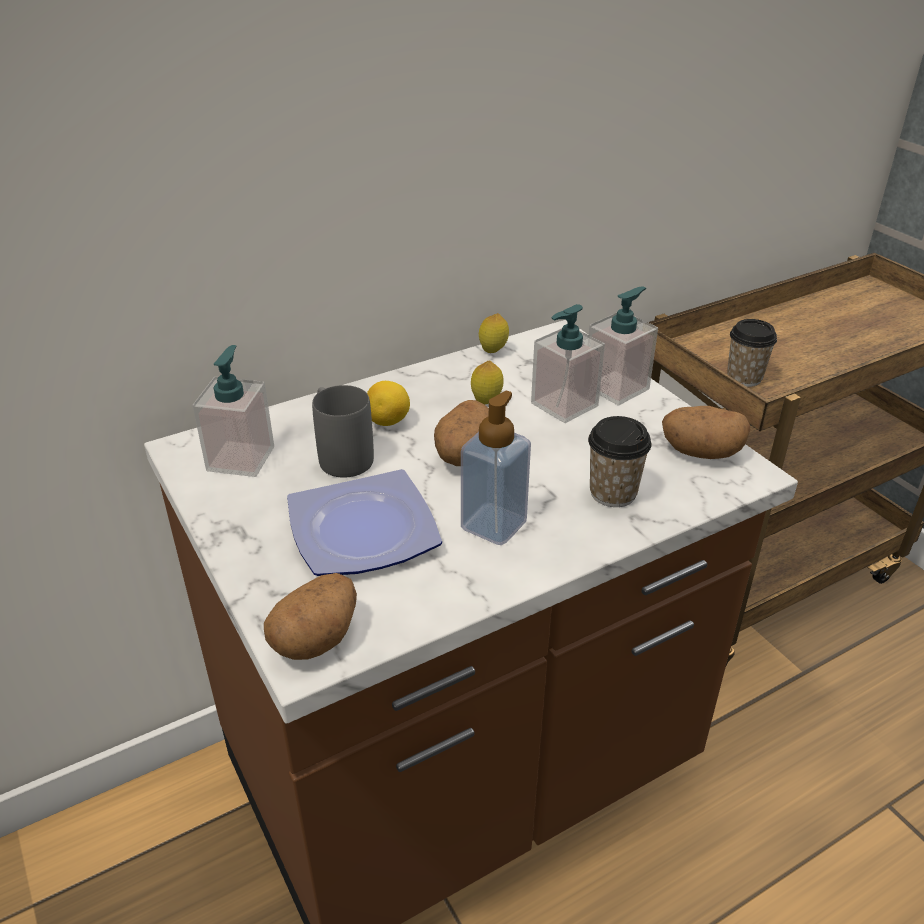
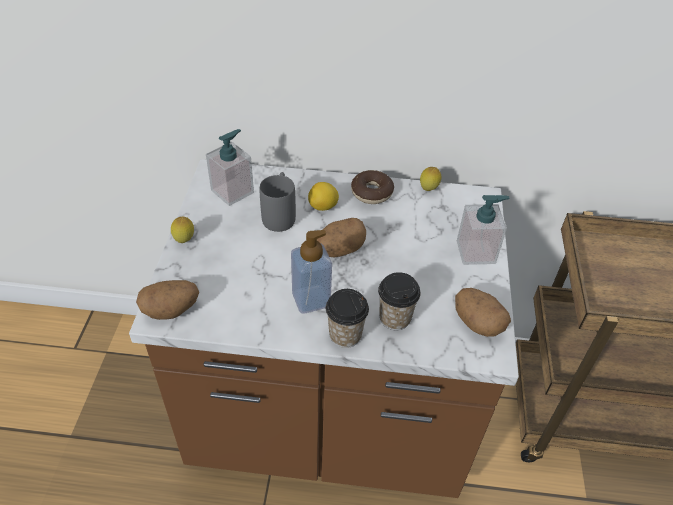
camera: 35 degrees right, 10 degrees up
plate [287,469,442,576] -> none
lemon [471,361,504,404] -> lemon moved to [171,217,194,243]
soap dispenser [531,304,605,423] -> none
cup [727,319,777,387] -> cup moved to [326,289,369,348]
none -> donut [351,170,394,204]

